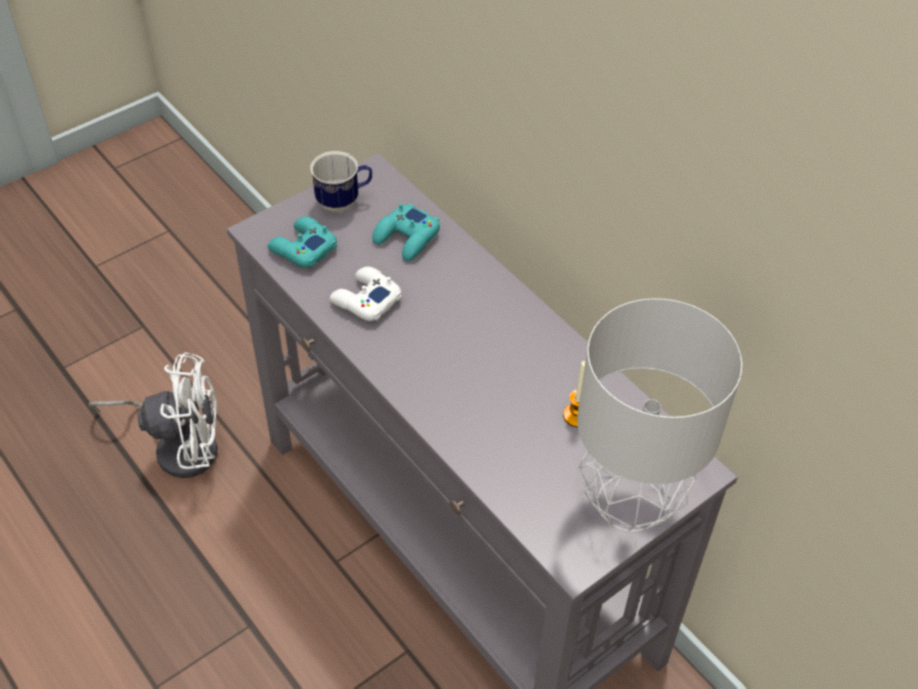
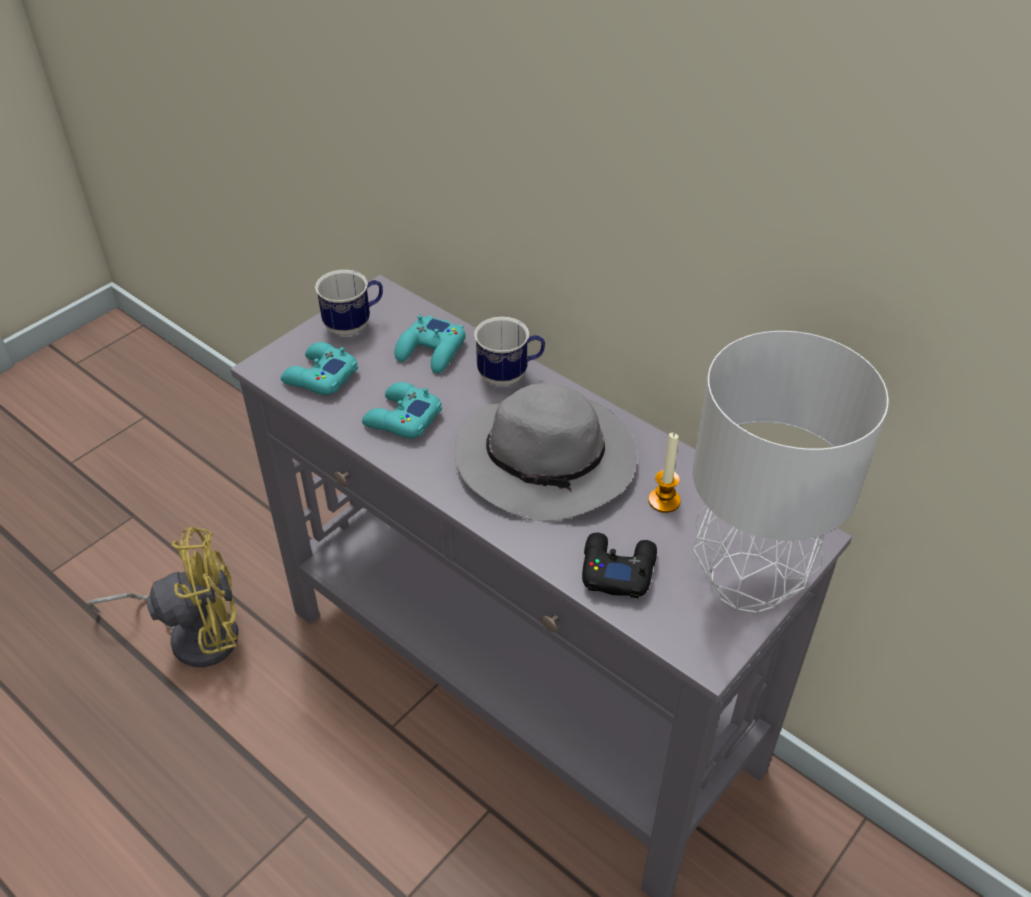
camera: 10 degrees left, 5 degrees down
white fan [89,352,218,478] -> yellow fan [87,527,238,667]
white game controller [329,267,402,321] -> turquoise game controller [362,382,442,439]
none -> grey hat [454,383,637,521]
none -> mug [474,317,545,386]
none -> black game controller [582,533,657,598]

